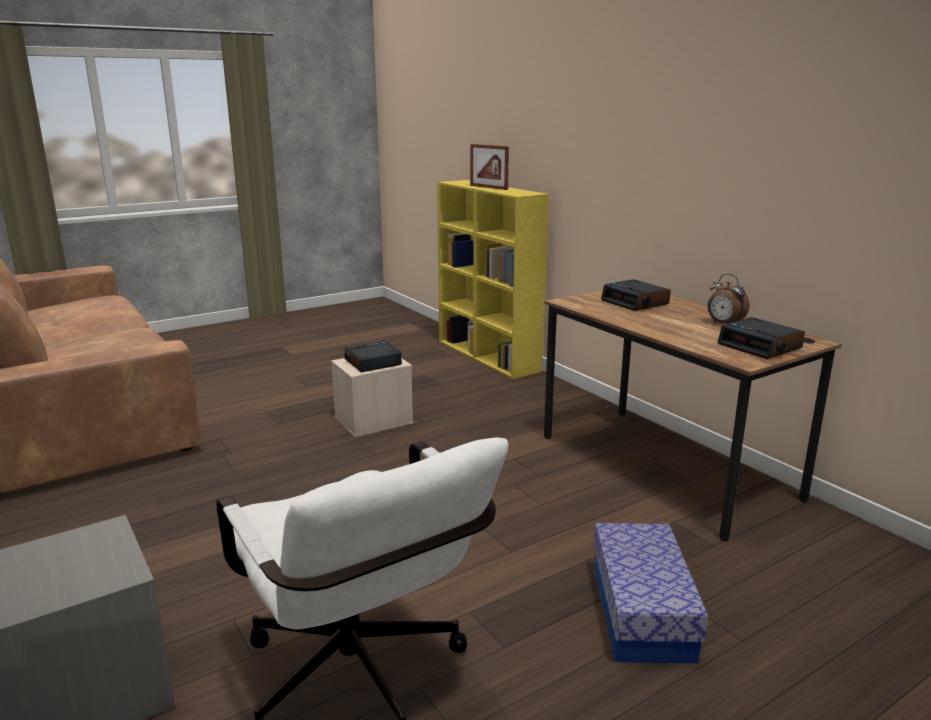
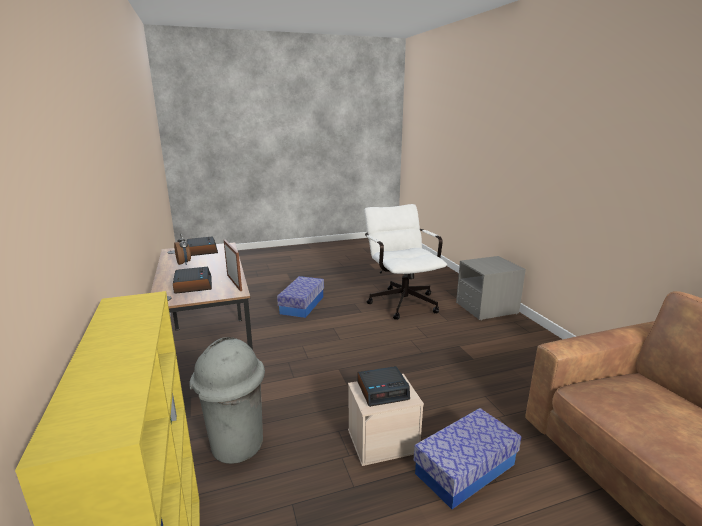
camera: 165 degrees left, 0 degrees up
picture frame [470,144,509,190] -> picture frame moved to [224,240,242,291]
none -> grey trash can [190,337,265,464]
none -> storage box [414,408,521,509]

